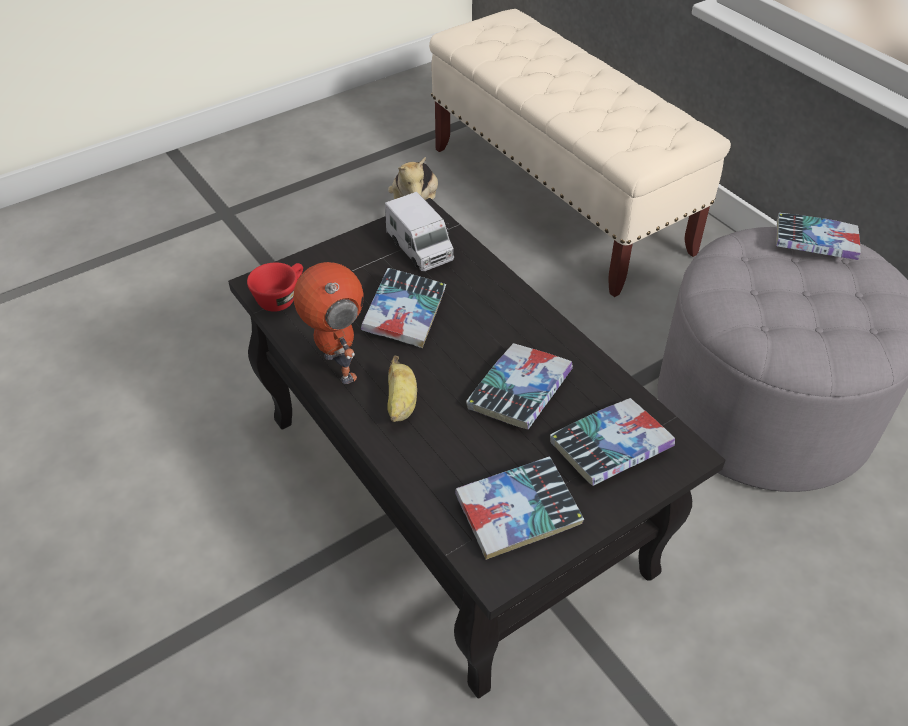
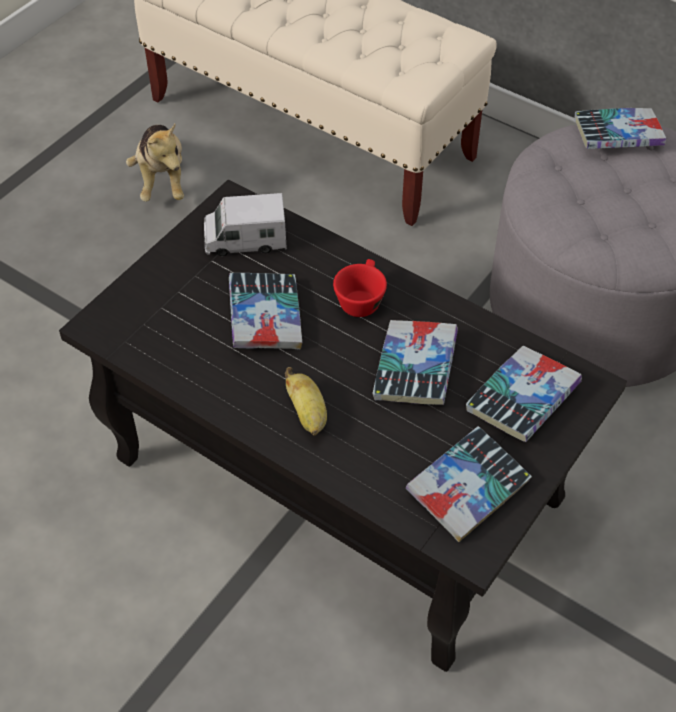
camera: 20 degrees left, 5 degrees up
red cup [247,262,303,312] -> red cup moved to [333,259,387,317]
toy robot [293,262,364,384] -> none
toy truck [385,192,454,271] -> toy truck turned 135 degrees clockwise [204,193,287,256]

